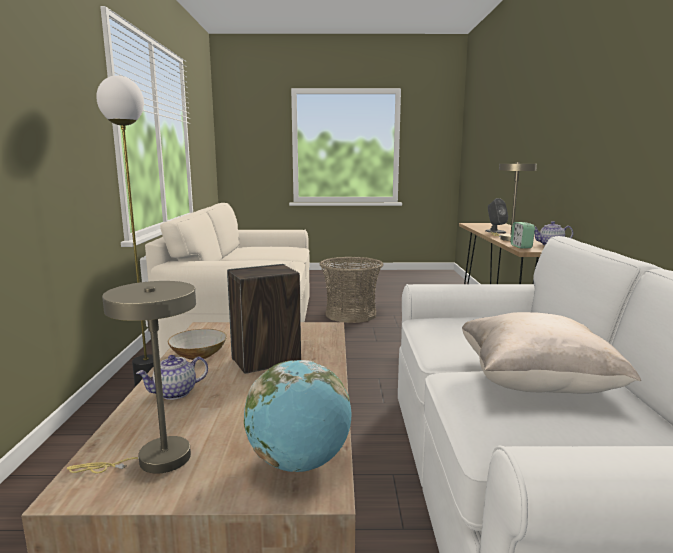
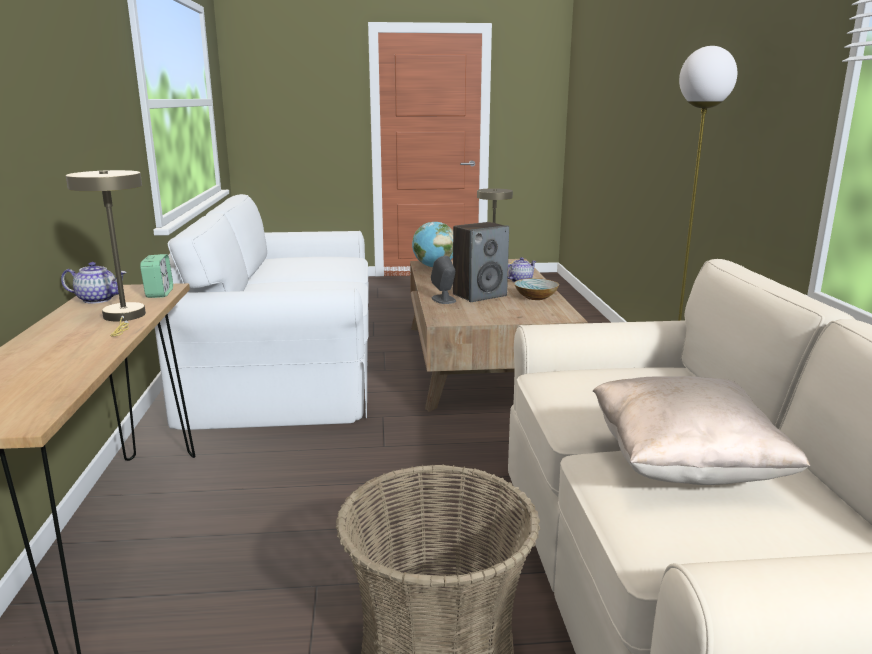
camera: 175 degrees right, 5 degrees up
beige pillow [462,312,641,394] -> beige pillow moved to [593,376,810,485]
grey speaker [486,198,508,234] -> grey speaker moved to [431,256,456,304]

